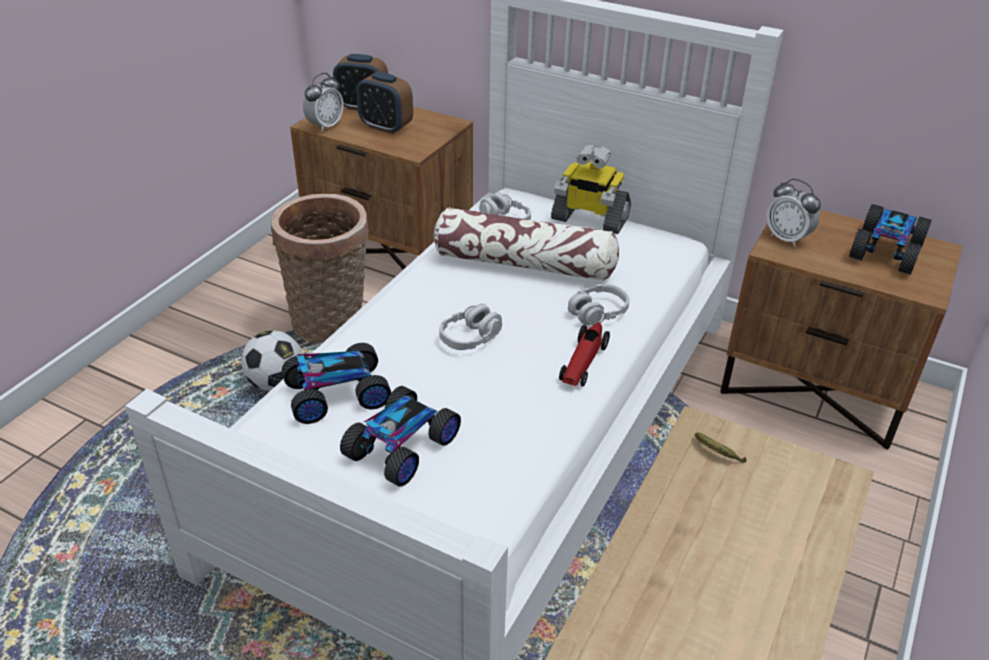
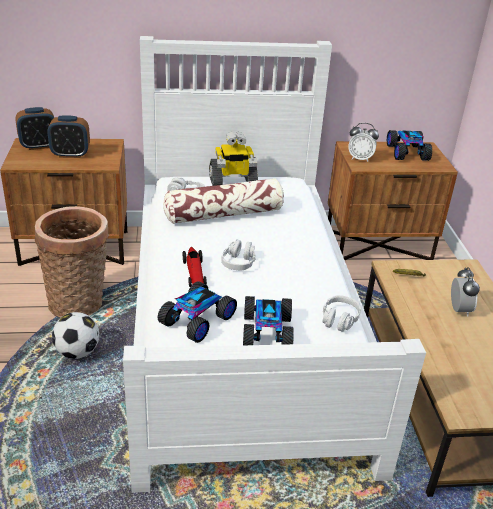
camera: 35 degrees left, 5 degrees down
alarm clock [303,73,344,132] -> alarm clock moved to [451,267,480,317]
toy car [559,322,610,386] -> toy car moved to [183,247,207,287]
grey headphones [568,284,630,325] -> grey headphones moved to [323,295,361,332]

